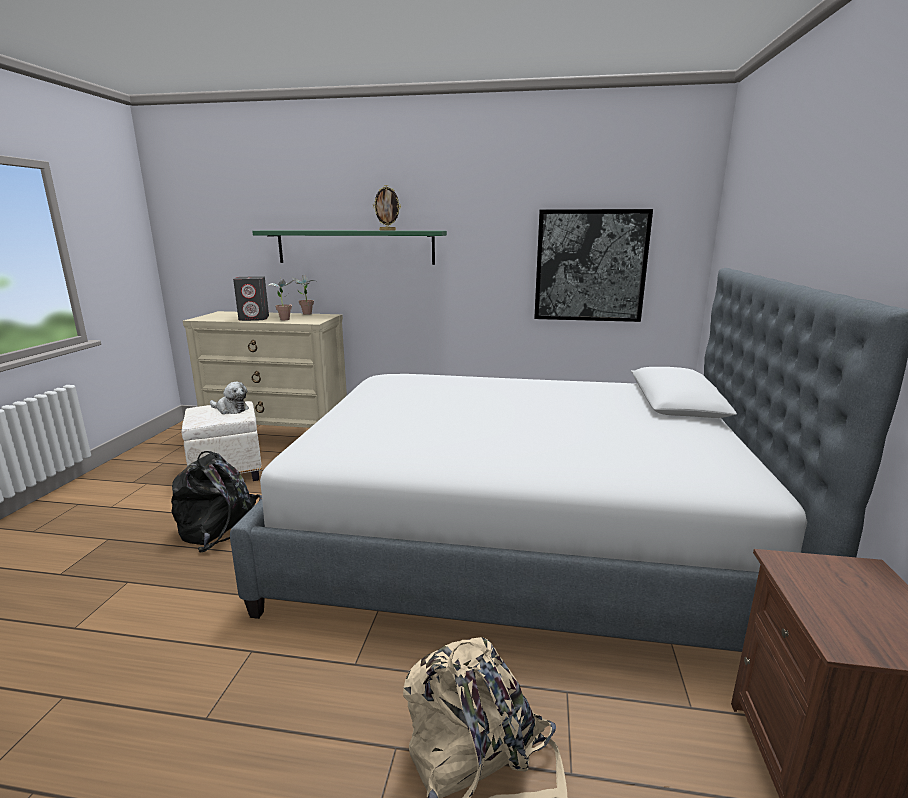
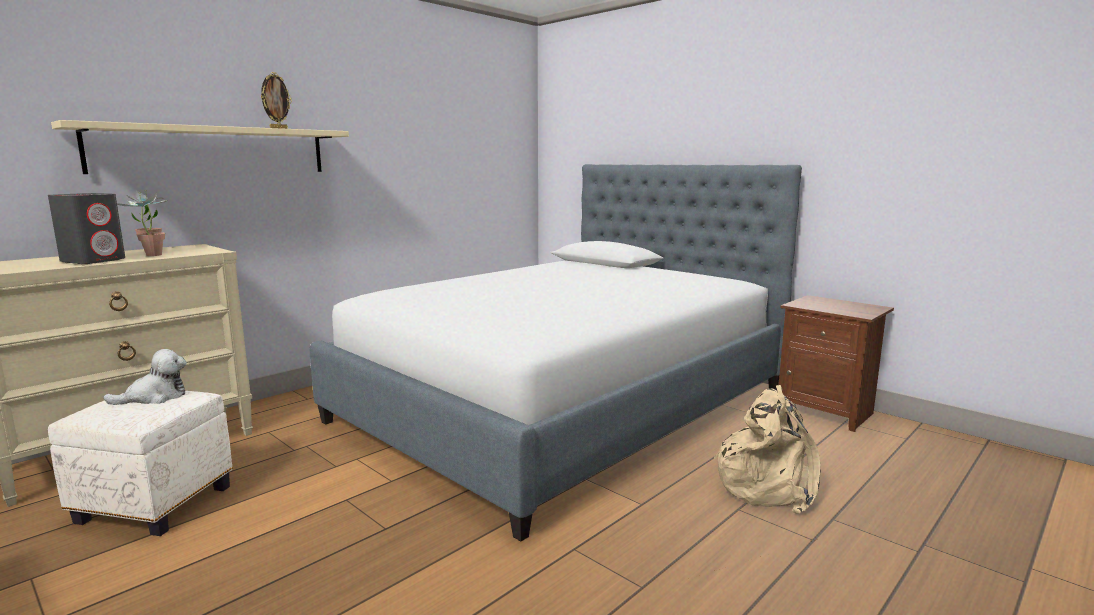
camera: 55 degrees left, 5 degrees down
black backpack [171,451,262,552] -> none
green shelf [252,230,447,265] -> beige shelf [51,120,349,174]
picture [534,209,653,322] -> none

